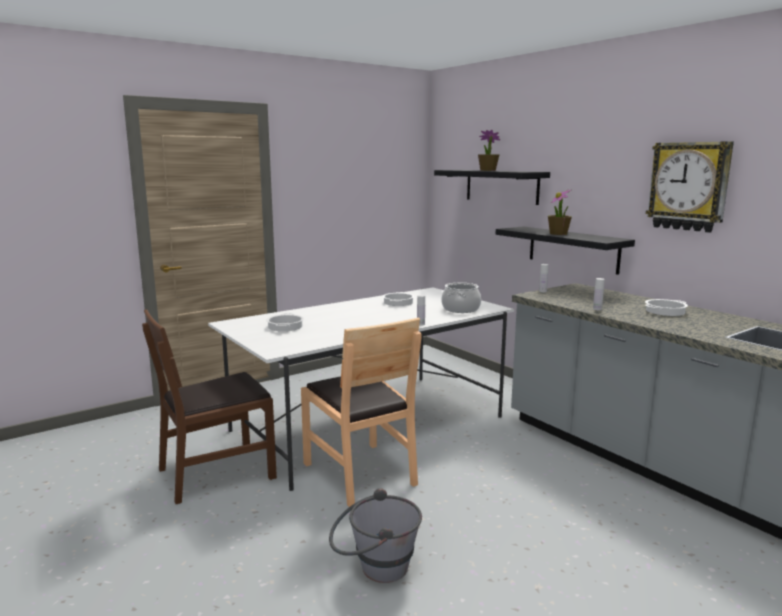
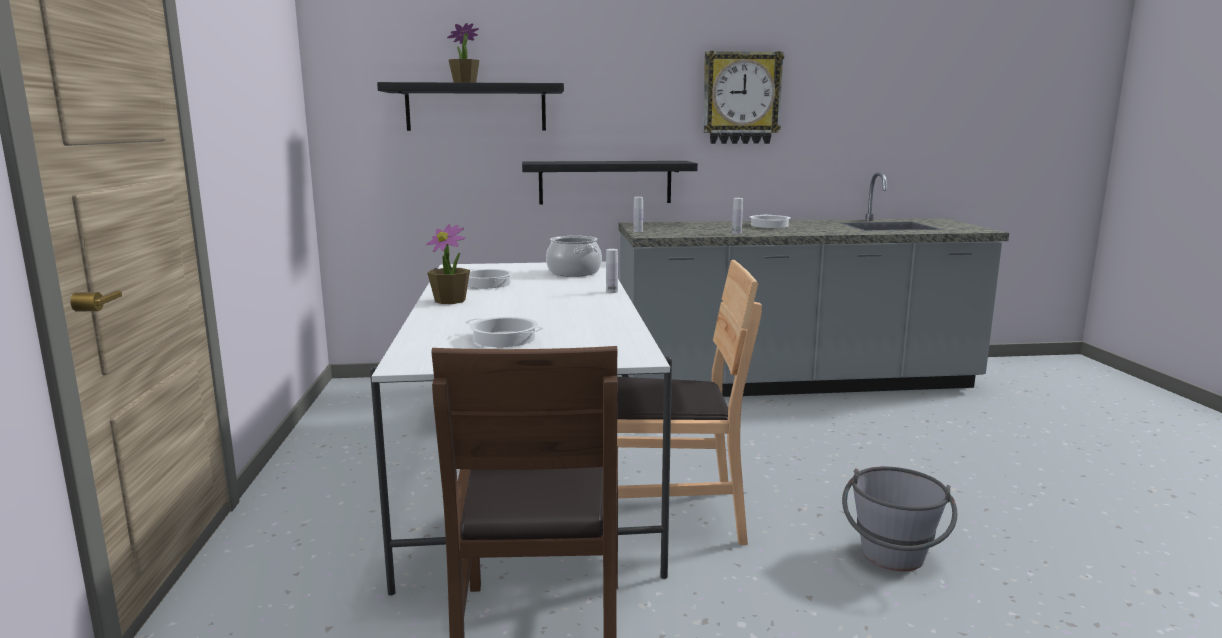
camera: 60 degrees left, 0 degrees up
potted plant [548,189,572,235] -> potted plant moved to [426,224,470,304]

